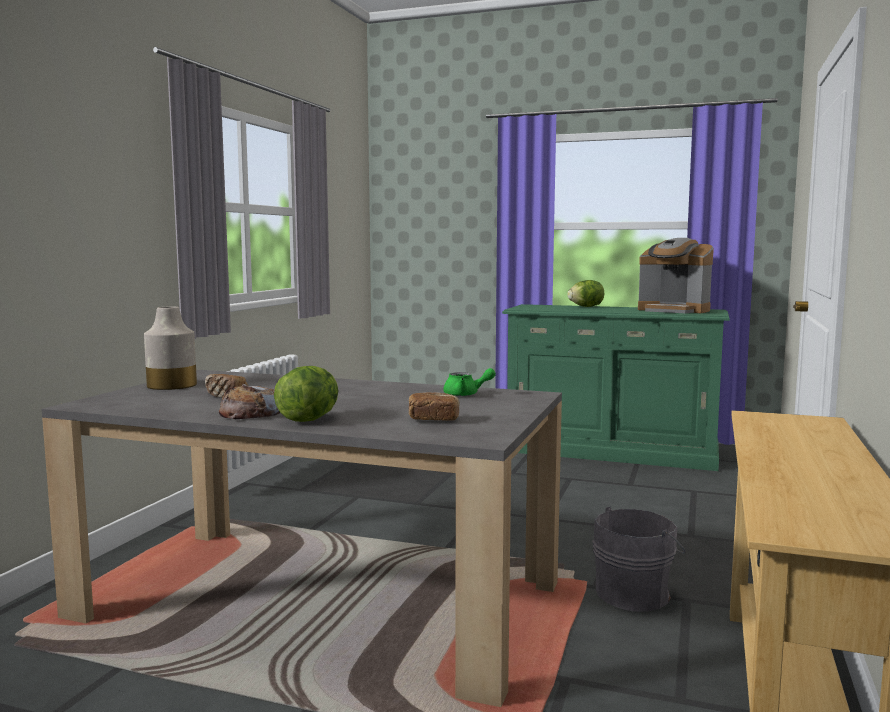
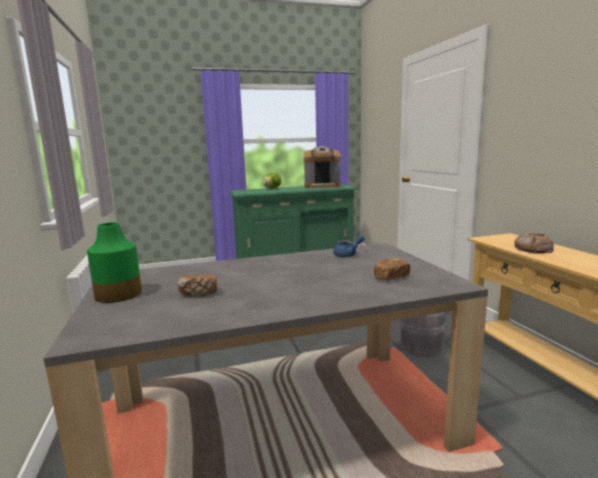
camera: 35 degrees left, 5 degrees up
beige vase [144,307,197,390] -> green vase [87,222,142,303]
bread [219,384,280,419] -> bread moved to [514,233,554,254]
lettuce [274,366,338,422] -> none
green teapot [443,368,496,396] -> blue teapot [333,235,365,257]

